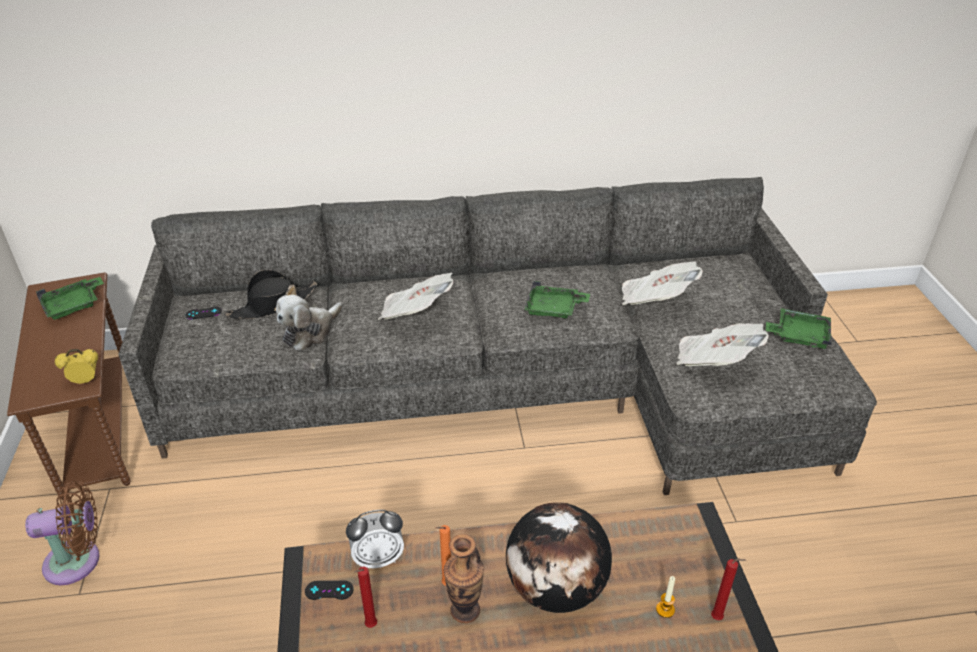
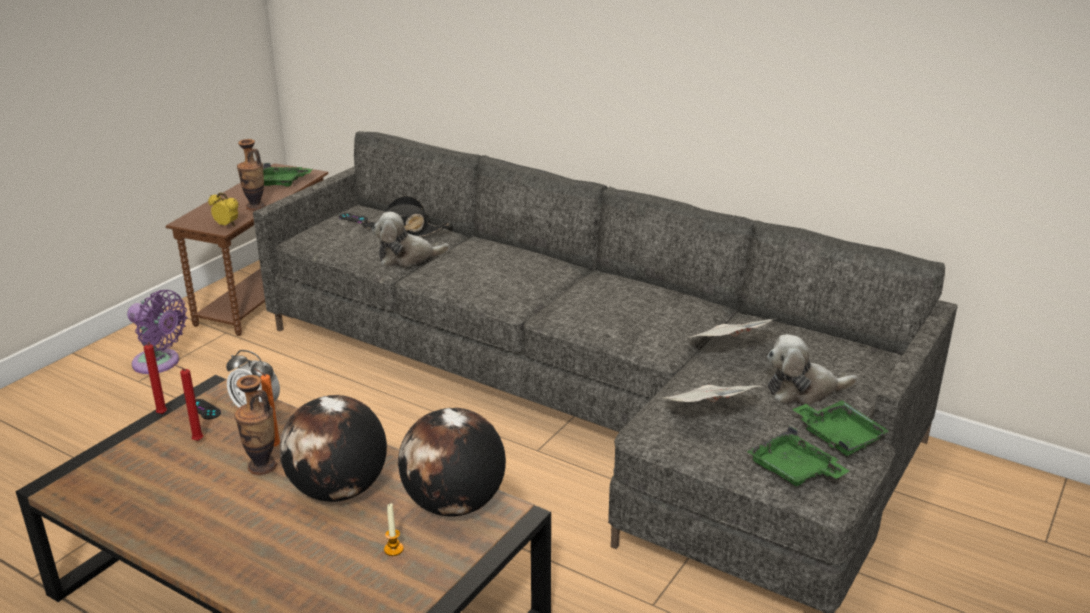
camera: 40 degrees right, 10 degrees down
brown fan [25,481,100,585] -> purple fan [127,290,187,374]
newspaper [378,273,453,320] -> none
green tray [524,281,590,319] -> green tray moved to [746,426,849,486]
red candle [711,558,746,620] -> red candle moved to [144,342,167,414]
none -> vase [237,139,266,211]
none -> globe [398,408,506,516]
none -> plush toy [767,334,858,406]

